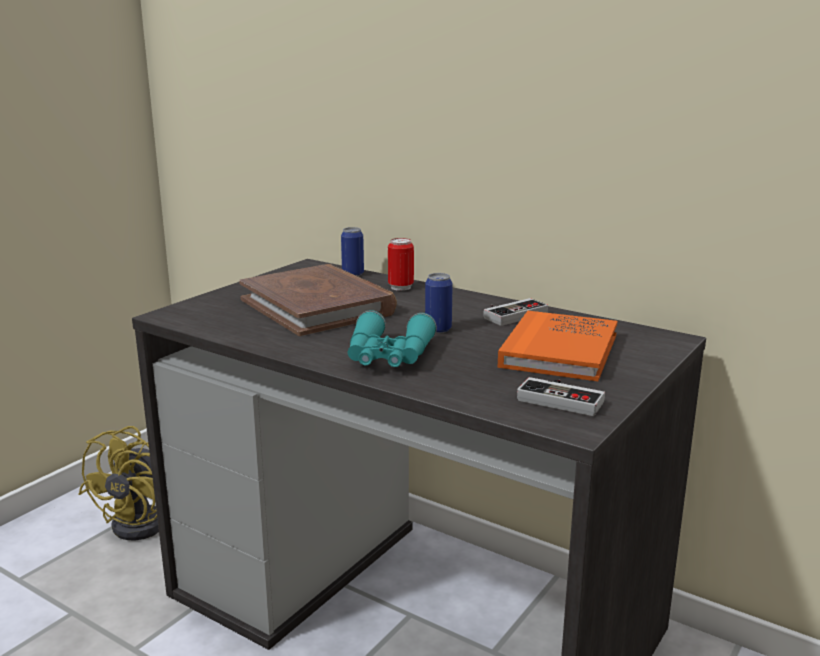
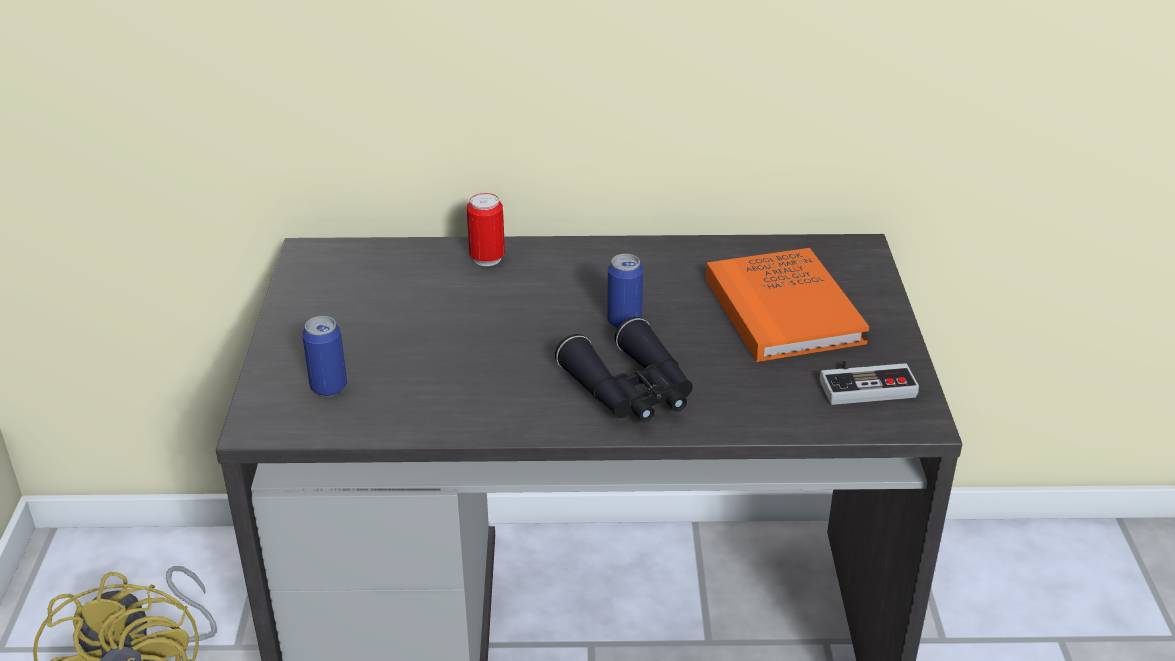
camera: 35 degrees left, 15 degrees up
brown book [239,264,397,336] -> none
can [341,227,364,276] -> can moved to [302,316,347,397]
turquoise binoculars [348,310,437,367] -> black binoculars [555,317,693,422]
game controller [484,298,548,326] -> none

